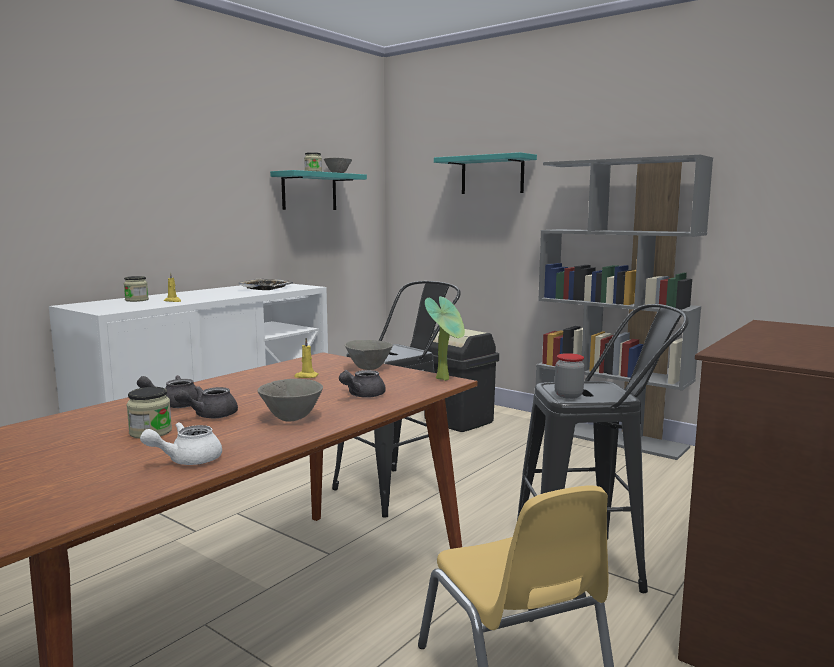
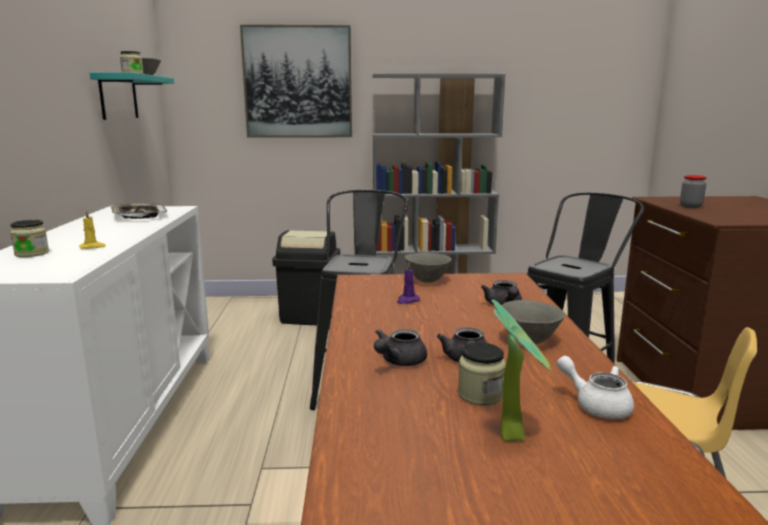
camera: 40 degrees left, 5 degrees up
white teapot [140,422,222,465] -> white teapot turned 120 degrees clockwise [557,356,634,419]
yellow candle [294,338,319,378] -> purple candle [397,262,420,304]
potted plant [425,296,465,381] -> potted plant moved to [491,299,551,442]
turquoise shelf [434,152,537,194] -> picture [240,25,352,138]
jar [555,353,585,399] -> jar moved to [680,175,707,208]

